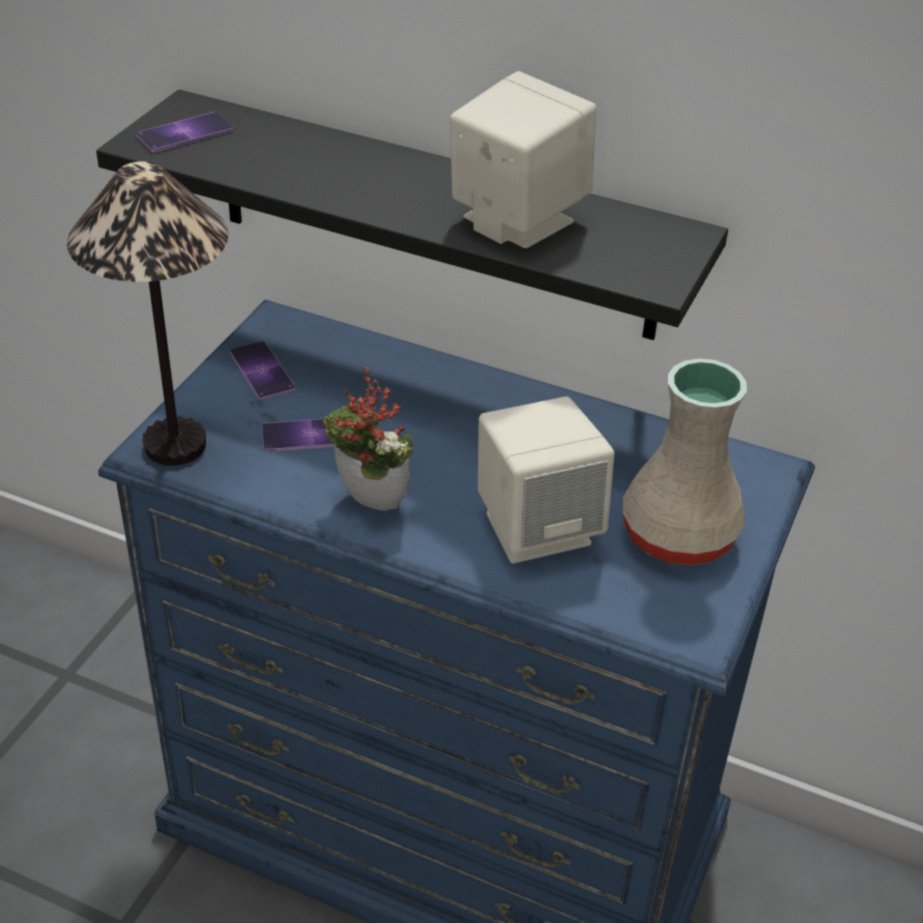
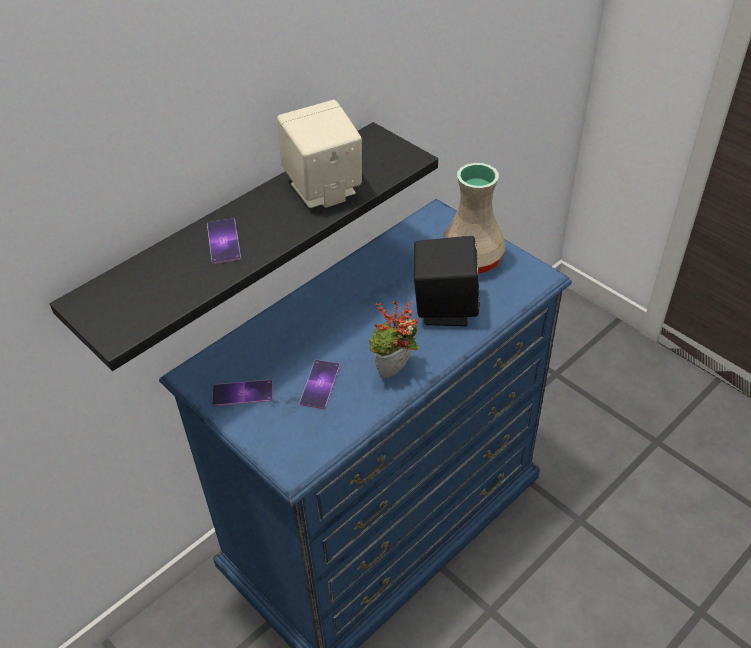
camera: 65 degrees left, 5 degrees up
table lamp [67,161,229,466] -> none
phone [136,112,234,152] -> phone moved to [207,218,241,264]
beige speaker [478,396,615,564] -> black speaker [414,236,480,326]

